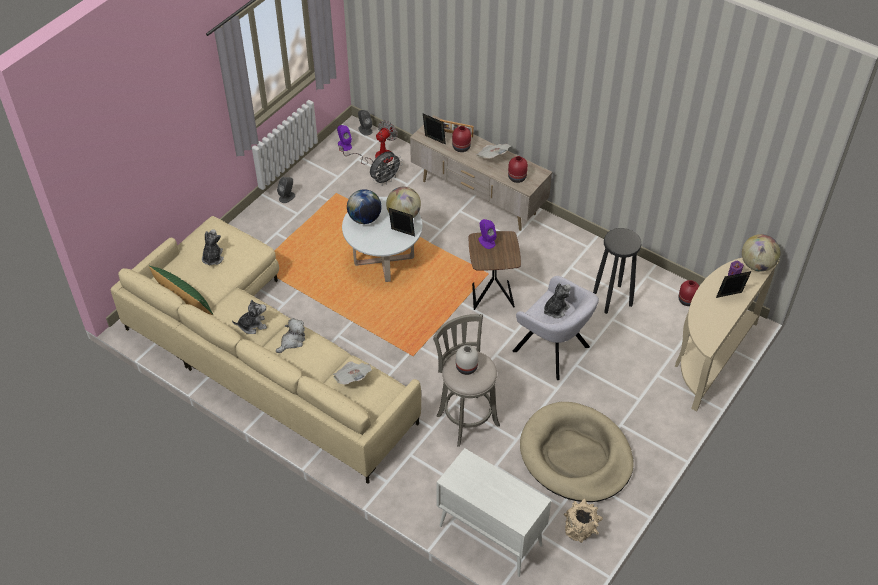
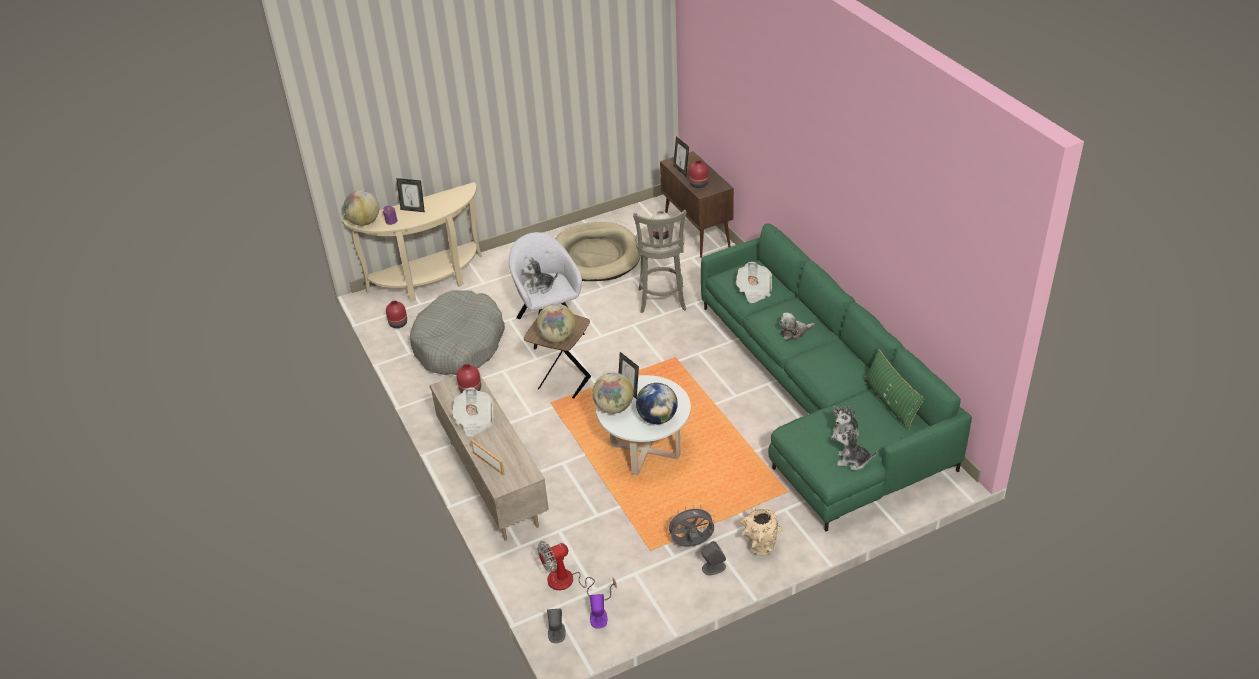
camera: 150 degrees left, 10 degrees down
beige sofa [111,216,421,484] -> green sofa [701,223,972,531]
plush toy [232,300,267,334] -> plush toy moved to [836,425,877,470]
grey fan [370,151,403,185] -> grey fan moved to [666,505,715,547]
picture frame [423,114,446,145] -> picture frame moved to [673,137,689,176]
white cabinet [436,448,551,577] -> brown cabinet [660,151,734,258]
red vase [452,126,471,152] -> red vase moved to [689,160,708,188]
purple speaker [478,219,497,249] -> globe [537,304,576,343]
beige vase [563,499,603,543] -> beige vase moved to [740,507,782,556]
black stool [593,228,641,314] -> grey dog bed [410,290,505,375]

